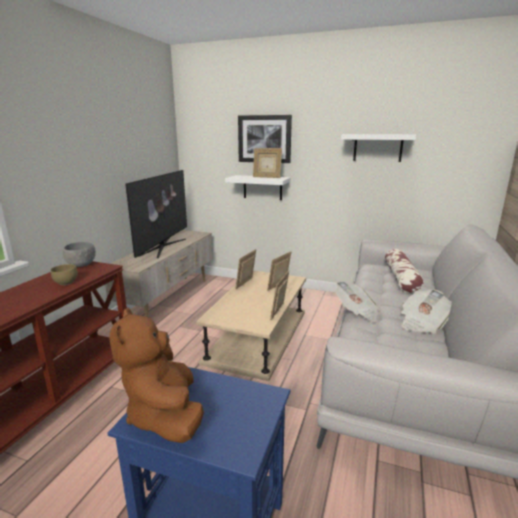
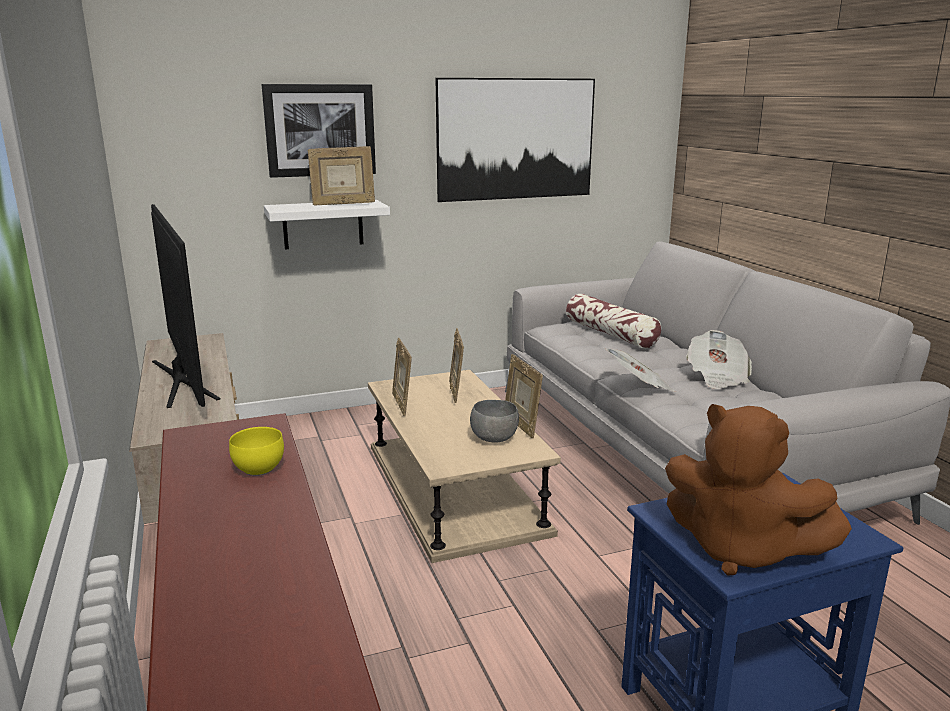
camera: 40 degrees left, 0 degrees up
brown bowl [51,264,78,285] -> yellow bowl [229,427,284,476]
grey bowl [63,242,96,267] -> grey bowl moved to [470,400,519,442]
white shelf [341,134,416,162] -> picture [435,78,595,202]

